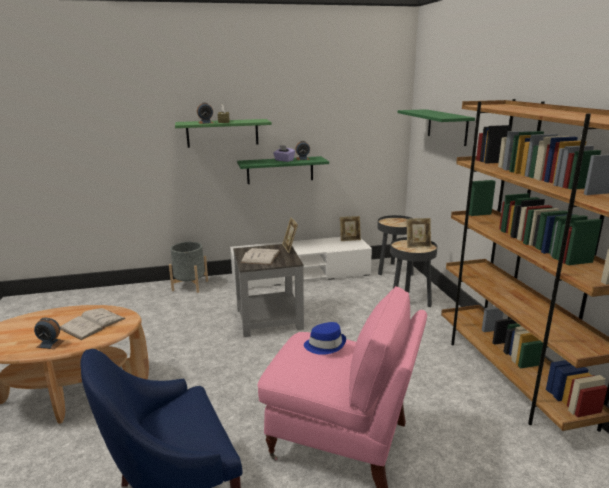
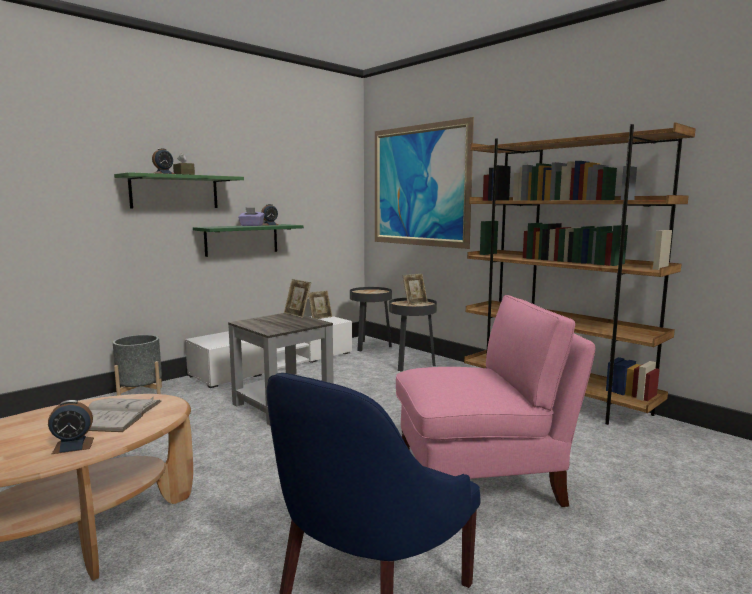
camera: 30 degrees left, 10 degrees down
white book [241,248,280,265] -> none
blue hat [304,322,346,355] -> none
green shelf [398,109,475,146] -> picture [375,117,474,249]

